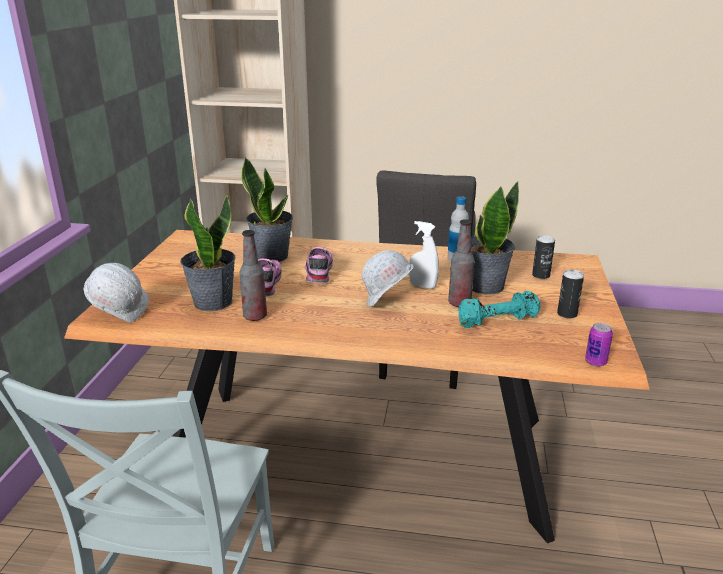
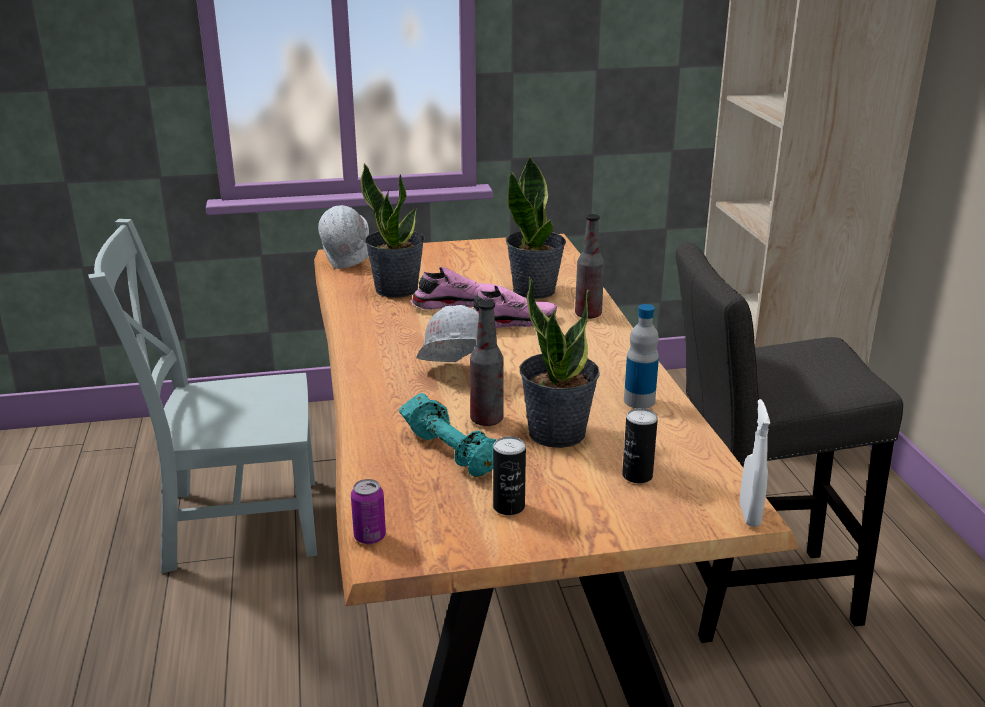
camera: 70 degrees right, 0 degrees up
bottle [239,230,267,321] -> bottle moved to [575,214,604,319]
white spray bottle [409,221,439,289] -> white spray bottle moved to [740,399,770,527]

